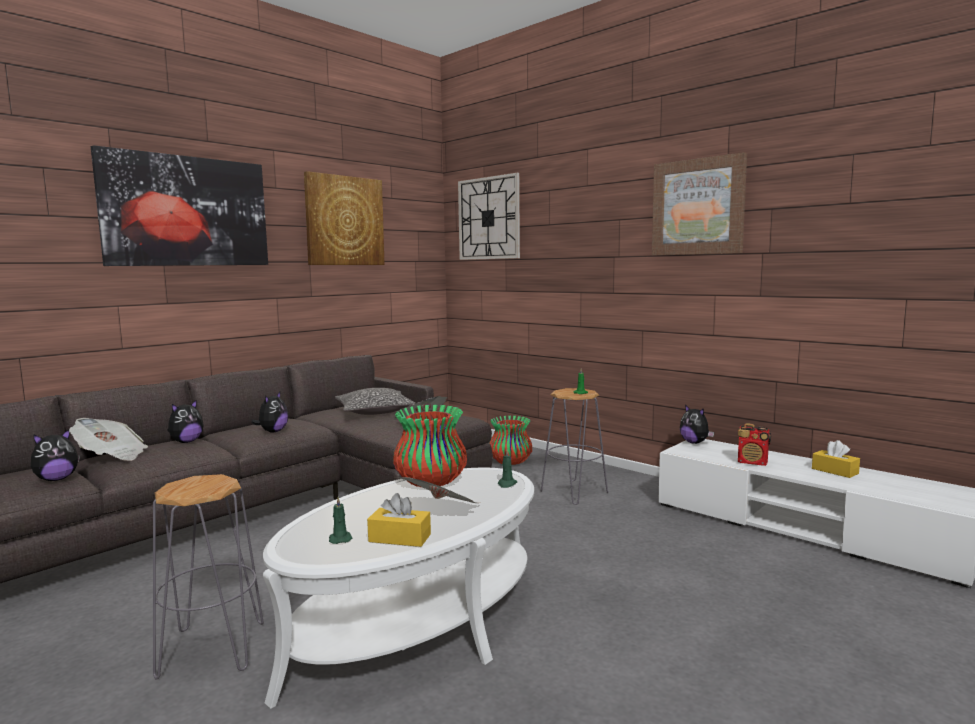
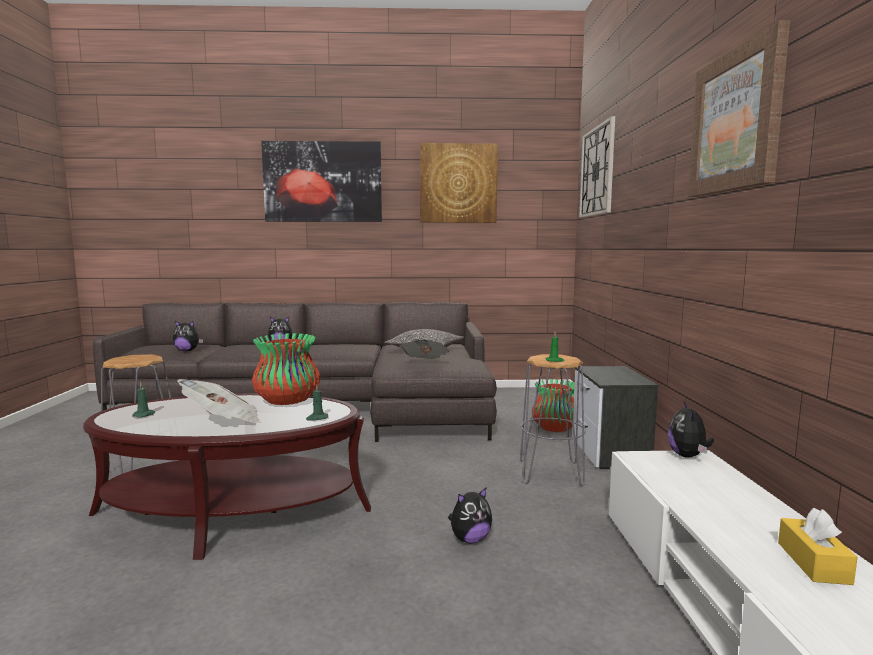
camera: 45 degrees right, 0 degrees up
newspaper [69,418,148,461] -> none
plush toy [251,392,288,432] -> plush toy moved to [448,488,492,543]
white coffee table [263,468,534,709] -> brown coffee table [83,393,371,560]
yellow tissue box [367,493,431,547] -> none
radio [738,423,771,466] -> none
none -> nightstand [572,366,658,469]

